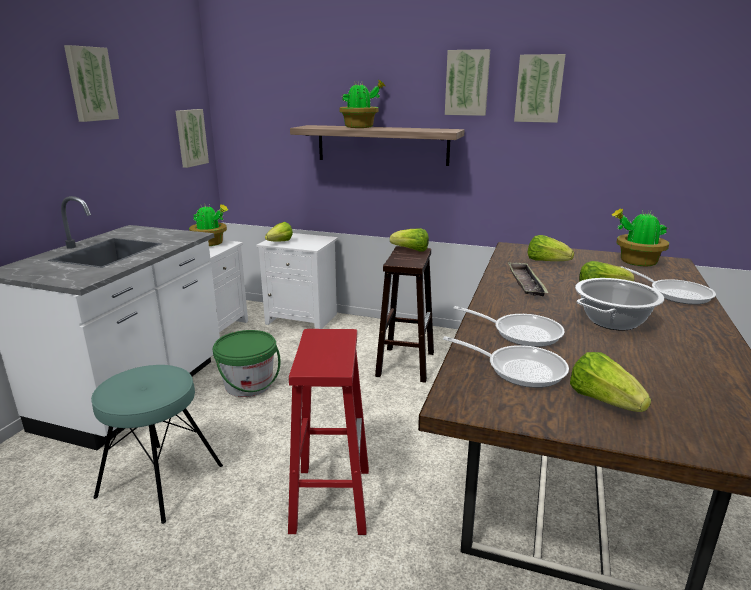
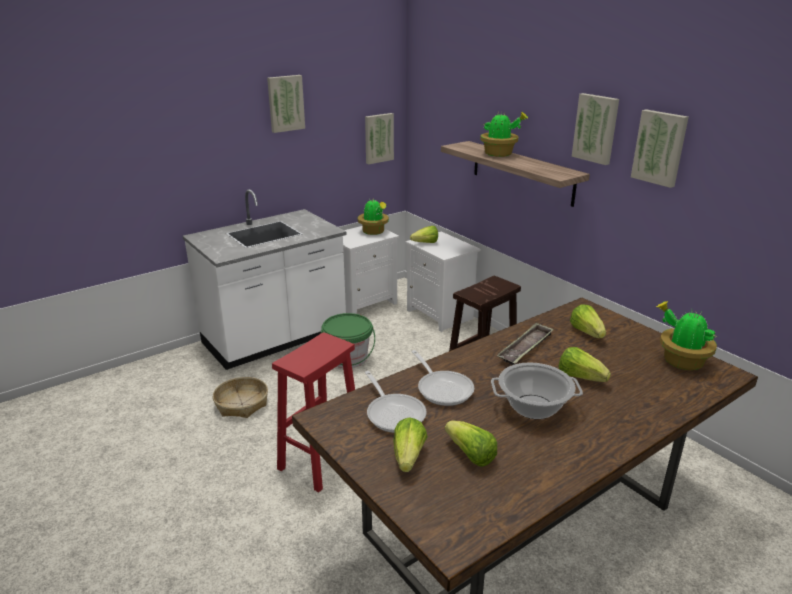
camera: 35 degrees right, 5 degrees up
turquoise stool [91,365,223,524] -> basket [213,377,268,418]
lettuce [390,228,429,251] -> lettuce moved to [445,420,497,467]
frying pan [621,266,716,305] -> none

